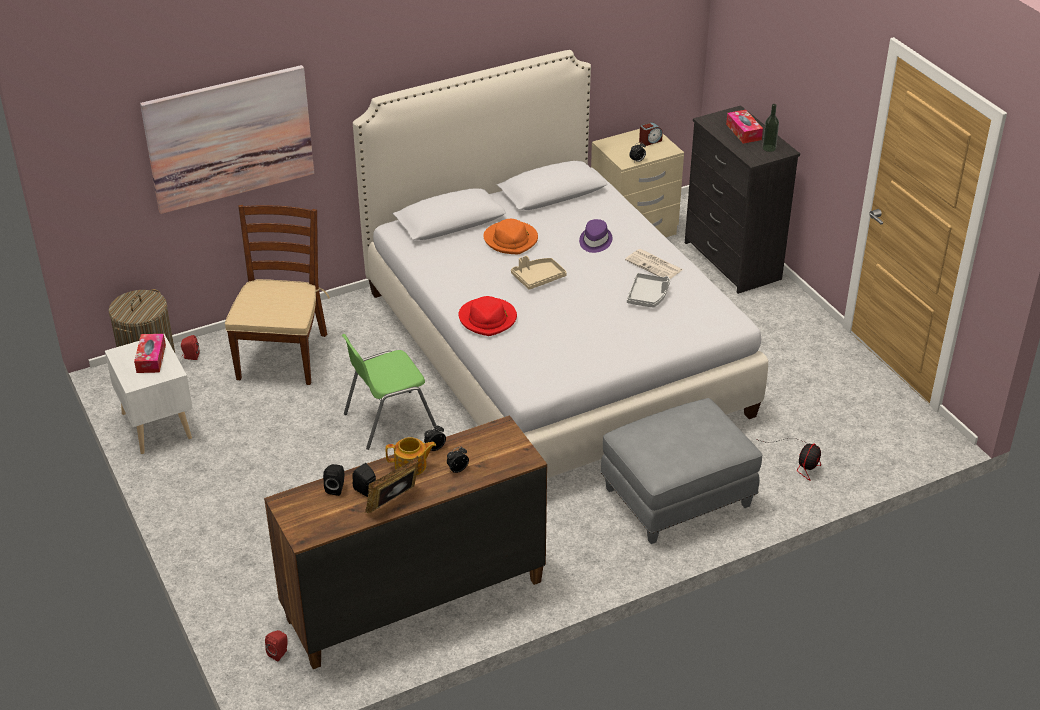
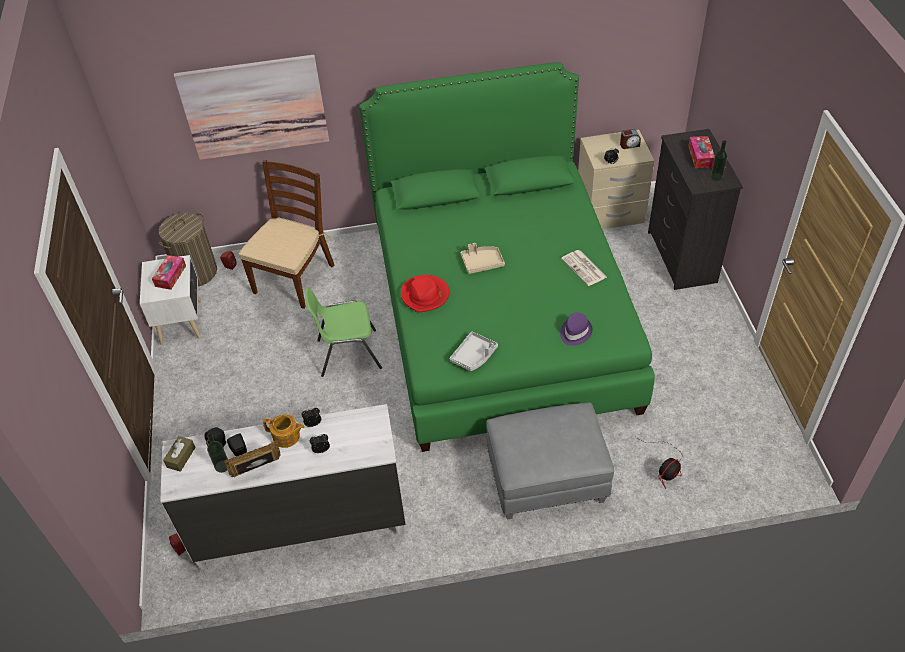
camera: 20 degrees right, 10 degrees up
brown dresser [264,415,547,669] -> white dresser [160,404,406,570]
white bed [353,50,768,478] -> green bed [359,62,655,452]
orange hat [483,219,538,254] -> none
purple hat [579,219,612,253] -> purple hat moved to [560,313,592,346]
grey tray [627,273,670,308] -> grey tray moved to [450,331,498,371]
none -> brown tissue box [163,436,196,472]
none -> bottle [207,433,228,473]

